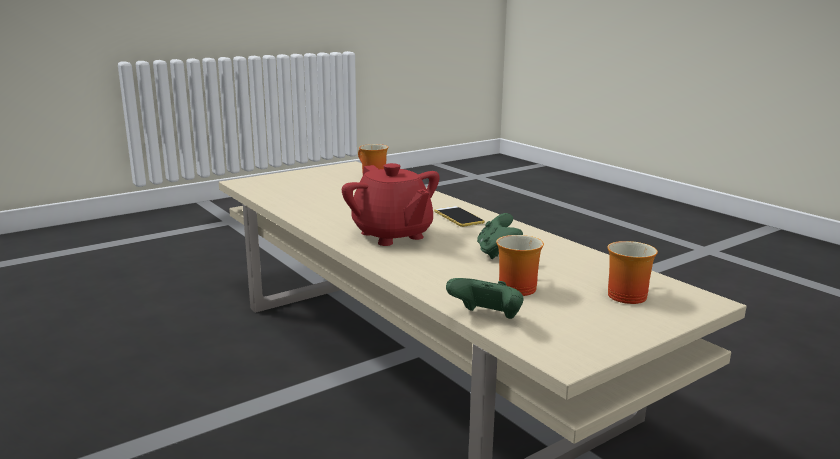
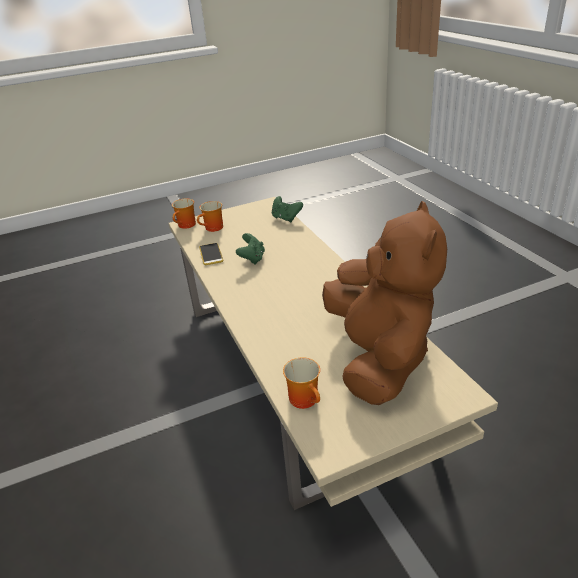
camera: 165 degrees left, 15 degrees up
red teapot [342,163,440,246] -> none
phone [434,206,485,227] -> phone moved to [199,243,223,265]
mug [496,235,544,296] -> mug moved to [172,199,196,229]
none -> brown plush toy [322,201,447,405]

